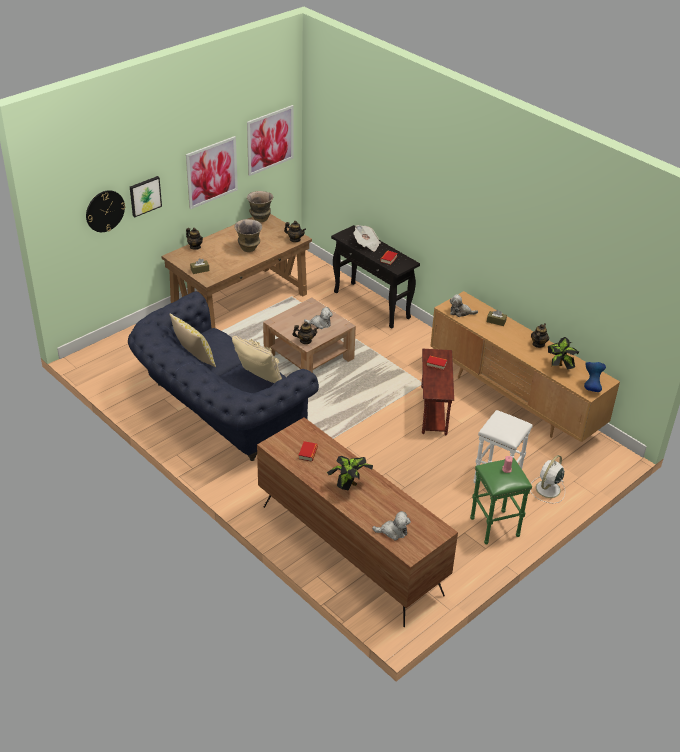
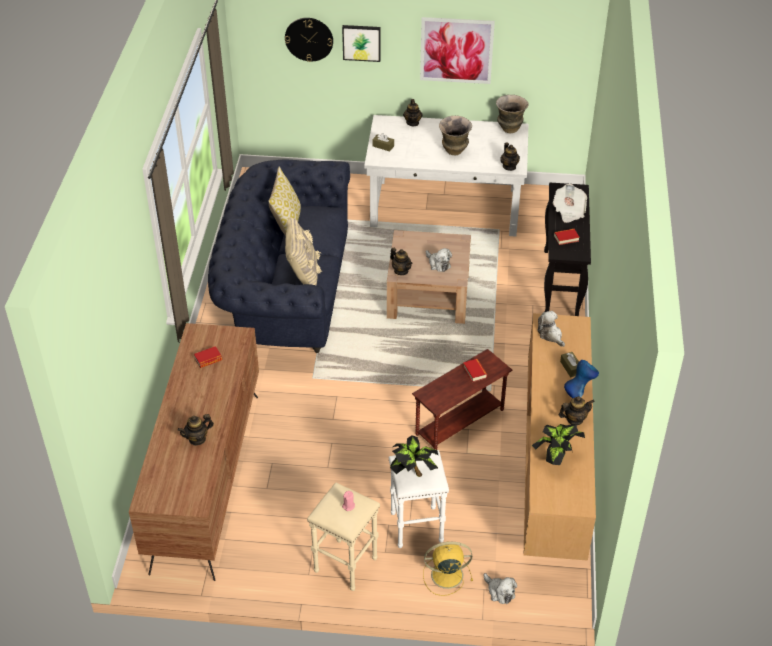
camera: 50 degrees right, 5 degrees up
brown desk [161,214,312,328] -> white desk [364,115,529,237]
picture [247,105,294,176] -> none
potted plant [327,456,373,490] -> potted plant moved to [390,435,439,477]
plush toy [372,511,411,540] -> plush toy moved to [484,573,517,604]
green stool [470,458,532,544] -> beige stool [307,483,380,591]
white fan [530,455,565,503] -> yellow fan [423,541,473,596]
blue vase [584,362,606,392] -> blue vase moved to [564,360,599,398]
none -> teapot [177,414,214,446]

